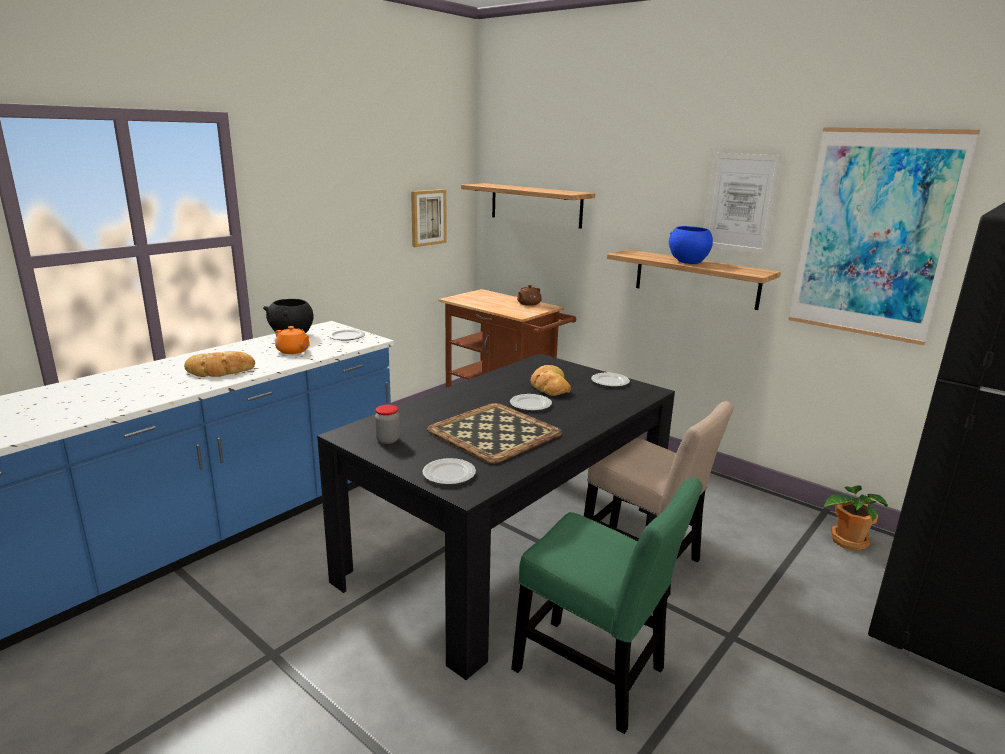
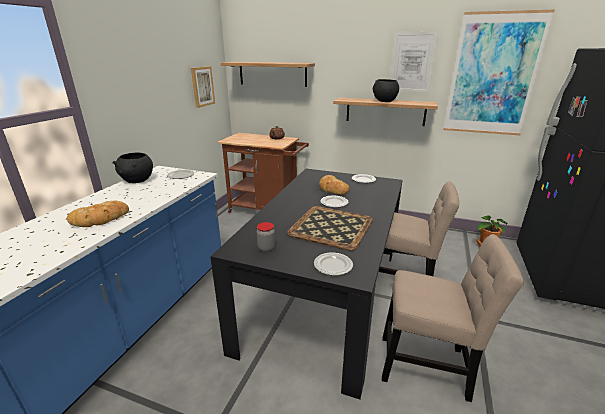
camera: 20 degrees left, 5 degrees up
orange teapot [275,326,310,354] -> none
green chair [511,477,703,734] -> beige chair [382,234,524,402]
blue bowl [669,226,713,264] -> black bowl [373,79,399,102]

